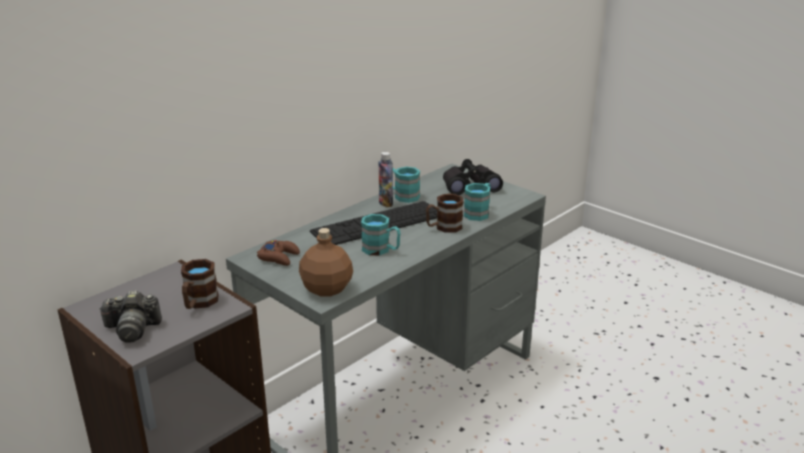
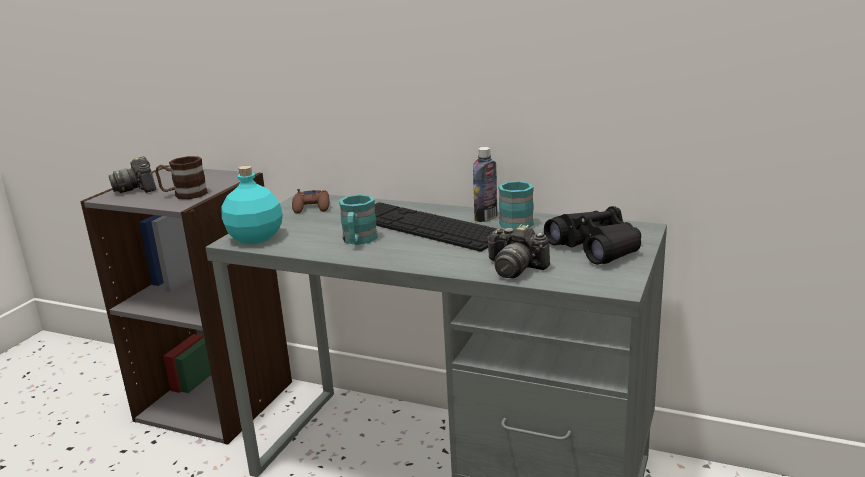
camera: 70 degrees right, 5 degrees down
brown bottle [299,228,353,297] -> turquoise bottle [221,165,283,244]
brown mug [426,194,463,233] -> none
turquoise mug [464,183,490,221] -> camera [487,224,550,278]

